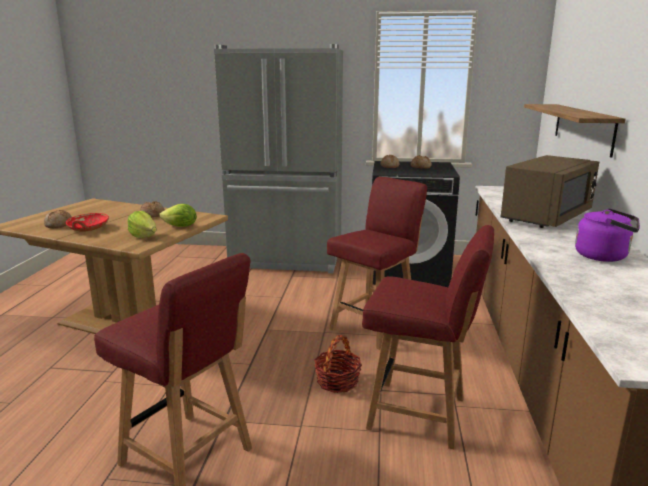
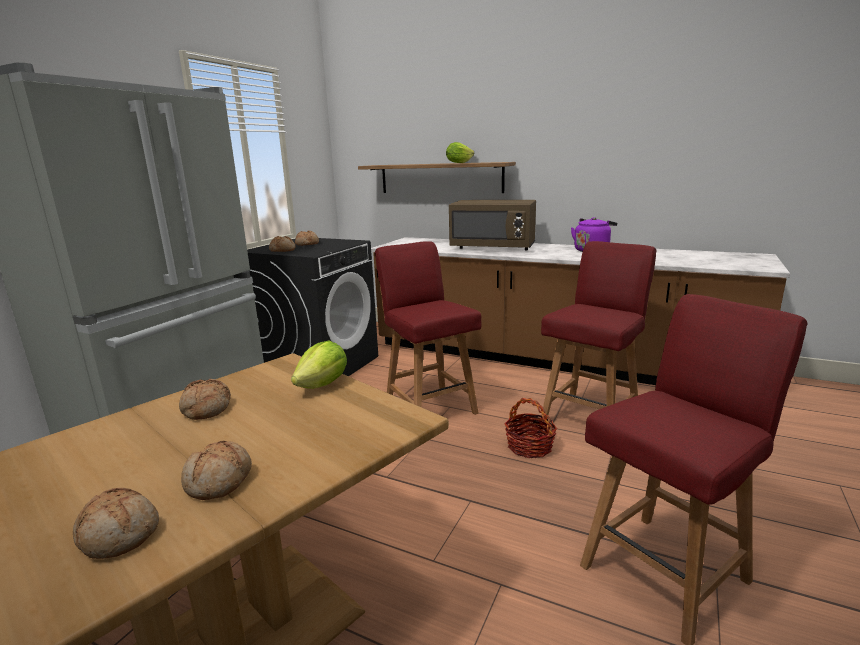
camera: 70 degrees left, 0 degrees up
red bowl [66,213,109,232] -> bread [181,441,252,500]
lettuce [128,211,157,238] -> lettuce moved to [446,142,474,163]
brown microwave [500,155,599,228] -> brown microwave turned 135 degrees clockwise [449,200,536,250]

